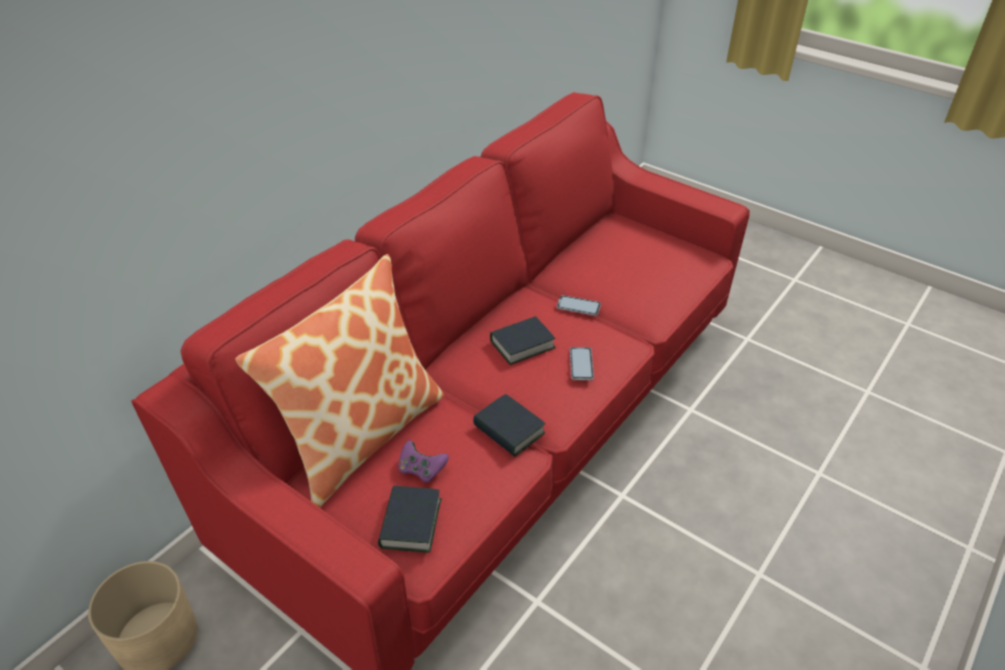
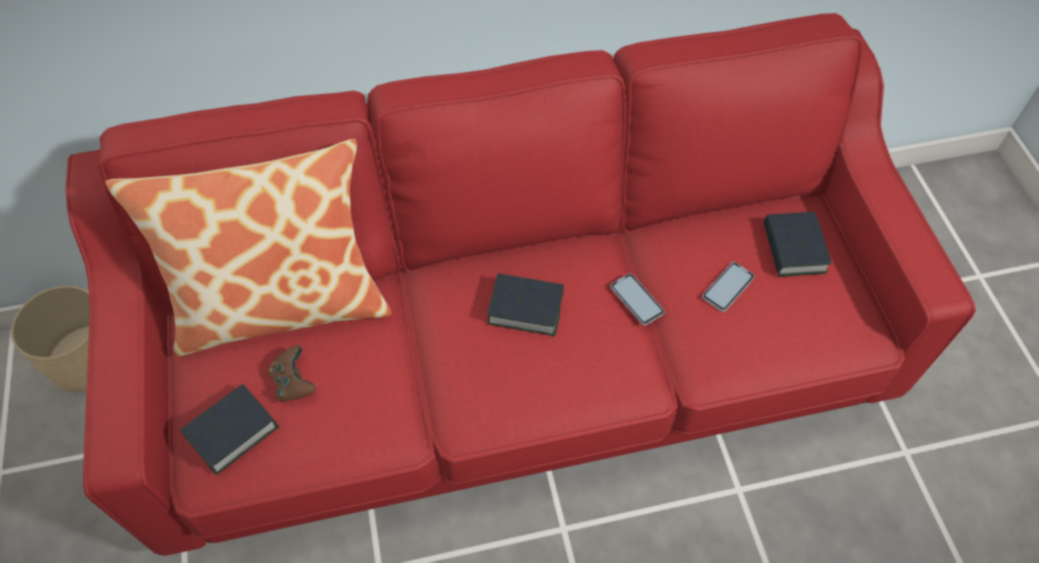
camera: 40 degrees right, 15 degrees up
purple game controller [399,440,449,483] -> brown game controller [268,345,316,402]
book [473,394,546,457] -> book moved to [764,212,832,277]
phone [570,347,594,380] -> phone moved to [702,262,755,312]

